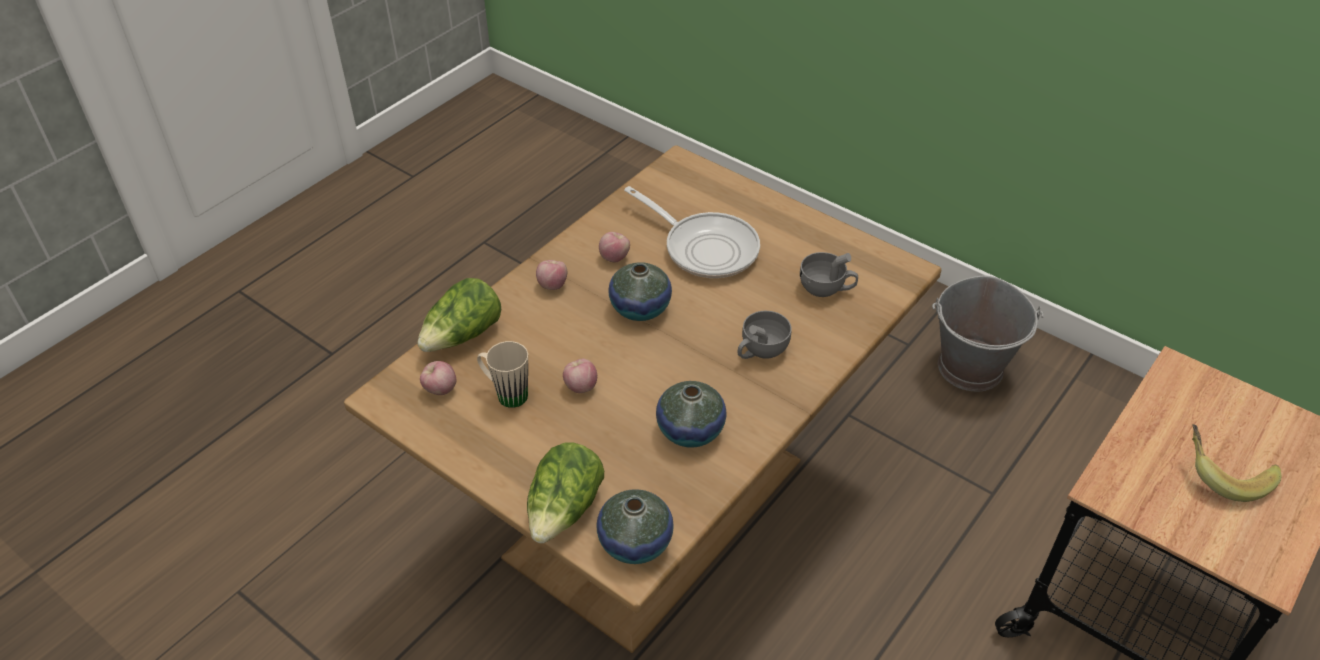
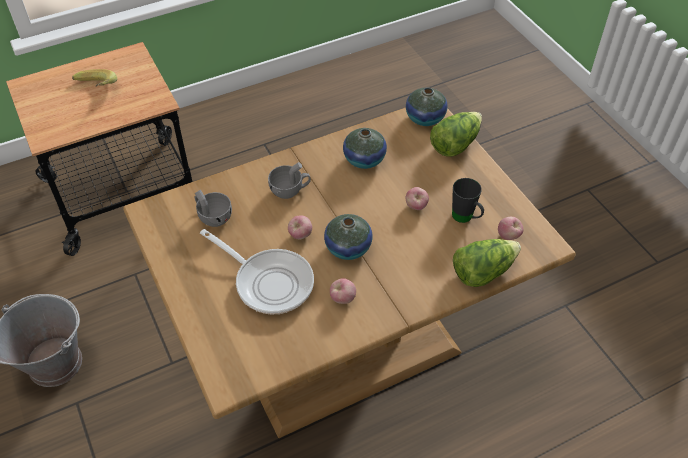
camera: 155 degrees left, 5 degrees up
beige mug [477,341,528,408] -> black mug [452,178,484,223]
apple [536,260,567,290] -> apple moved to [288,216,312,239]
frying pan [624,186,760,278] -> frying pan turned 150 degrees clockwise [200,229,314,315]

